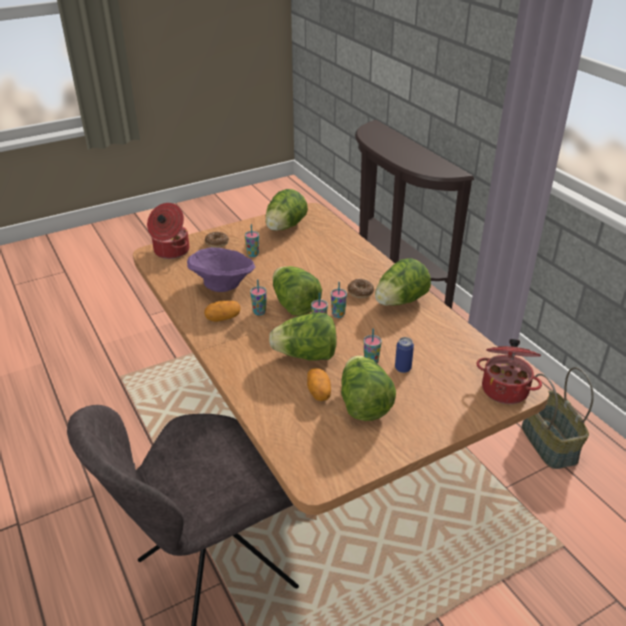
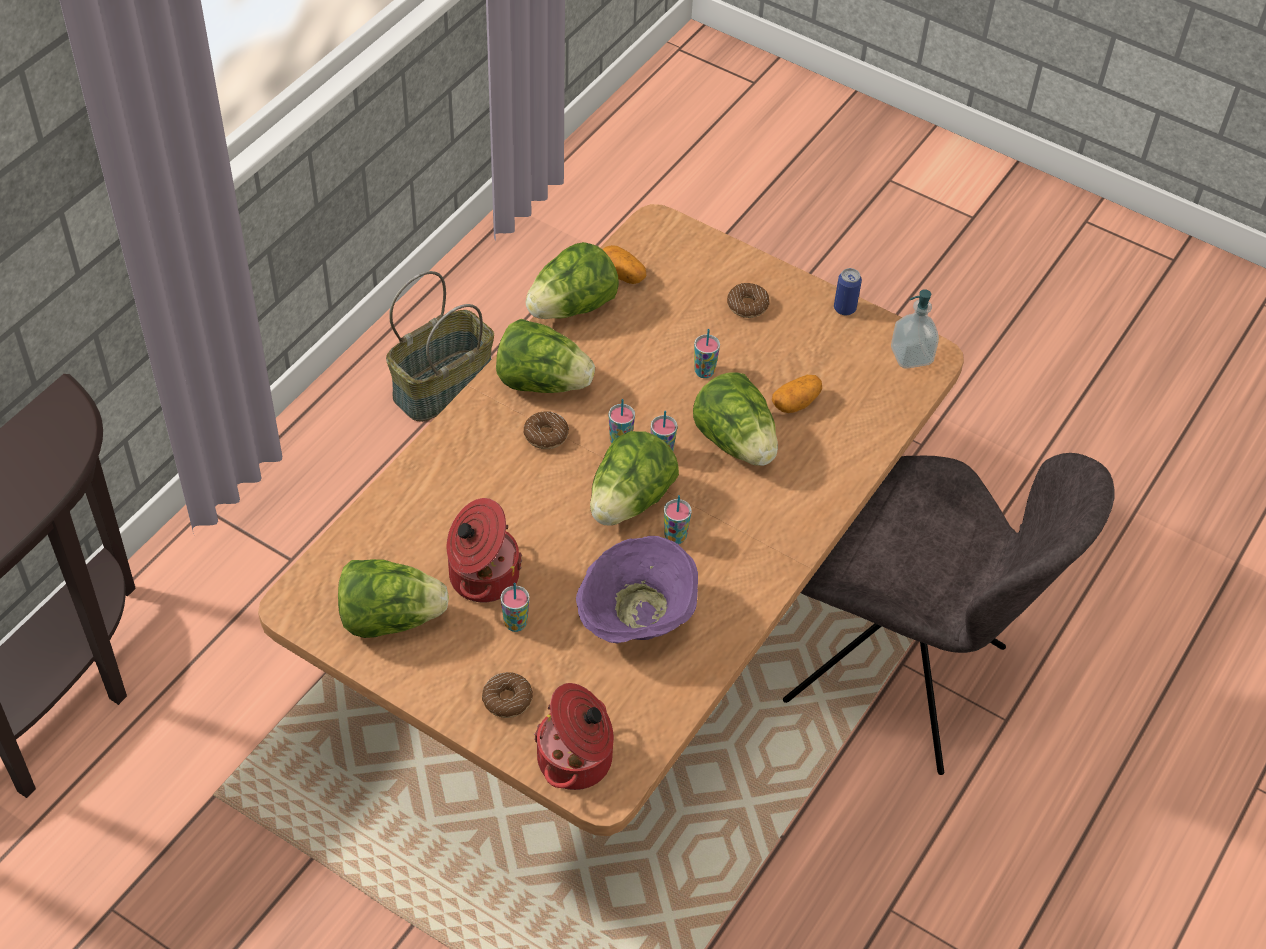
camera: 120 degrees left, 15 degrees up
potato [204,301,240,322] -> potato moved to [602,245,646,284]
lettuce [341,356,396,421] -> lettuce moved to [525,242,619,319]
can [395,337,414,373] -> can moved to [834,268,862,316]
cooking pot [476,339,542,404] -> cooking pot moved to [447,498,522,603]
none -> donut [727,283,770,318]
none -> soap dispenser [891,289,939,369]

